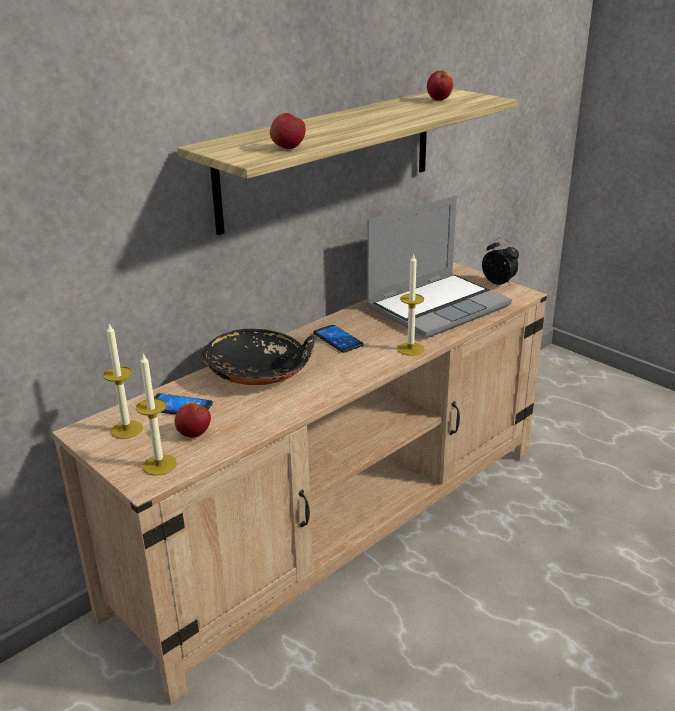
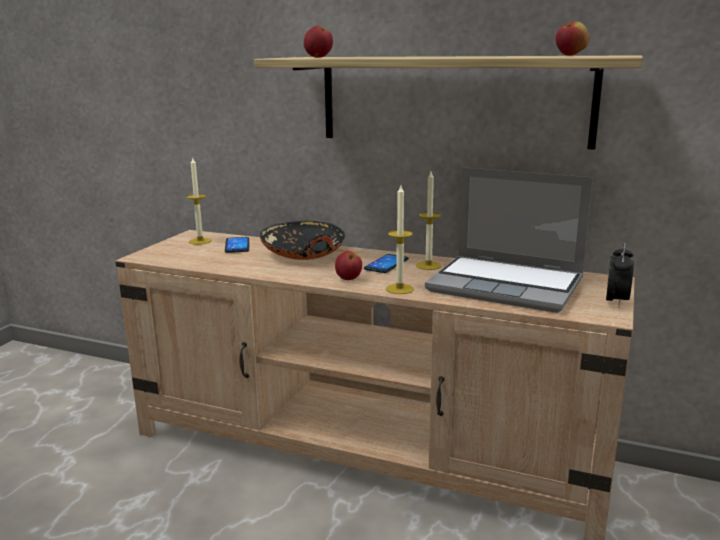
camera: 65 degrees right, 10 degrees down
candle [136,354,177,476] -> candle moved to [416,171,442,270]
apple [175,403,211,437] -> apple moved to [335,251,362,280]

